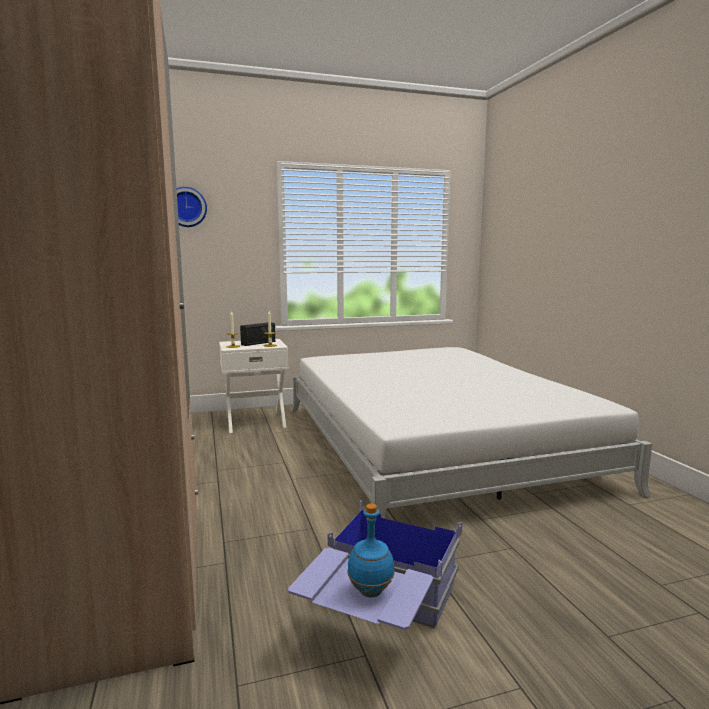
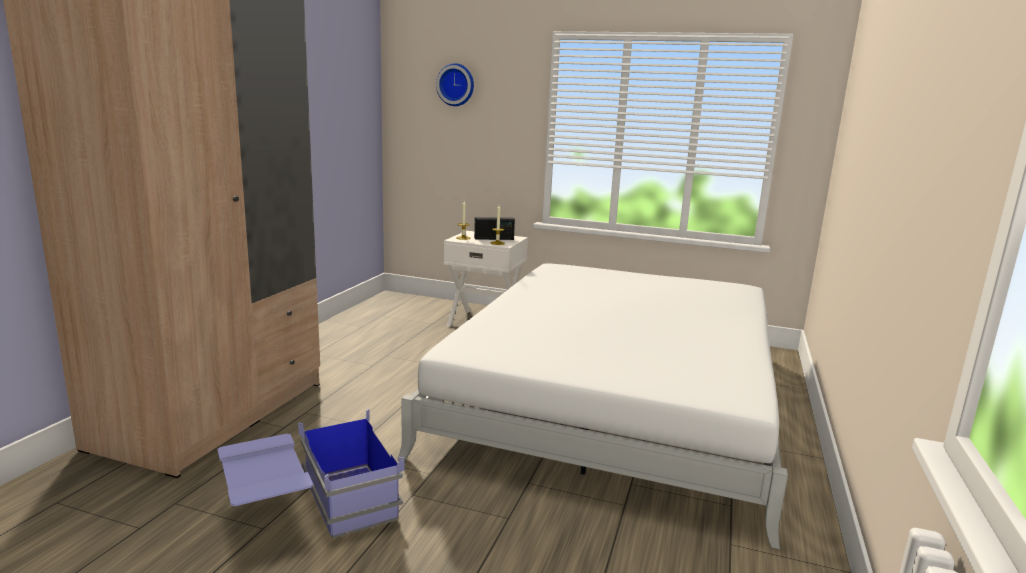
camera: 35 degrees right, 5 degrees up
blue bottle [347,504,395,597] -> none

